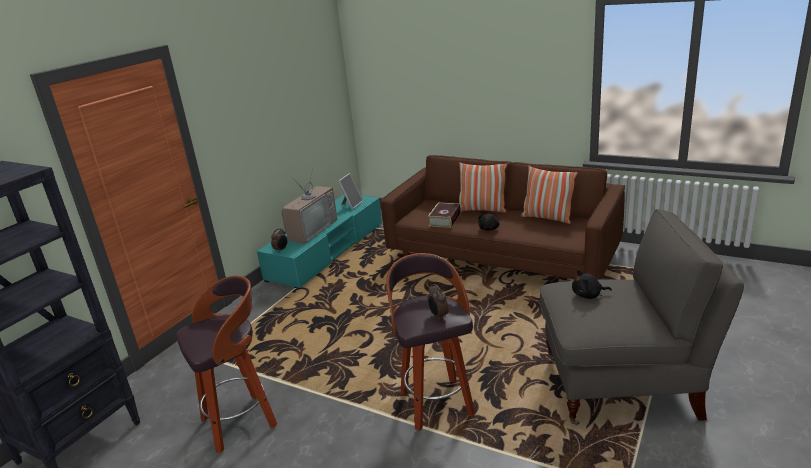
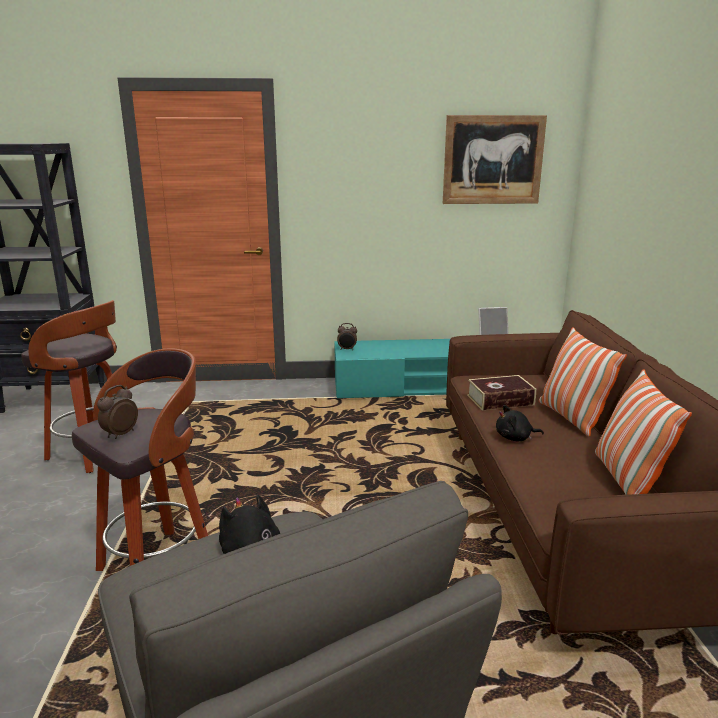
camera: 55 degrees right, 5 degrees down
television [281,164,337,244] -> none
none -> picture [443,115,547,204]

